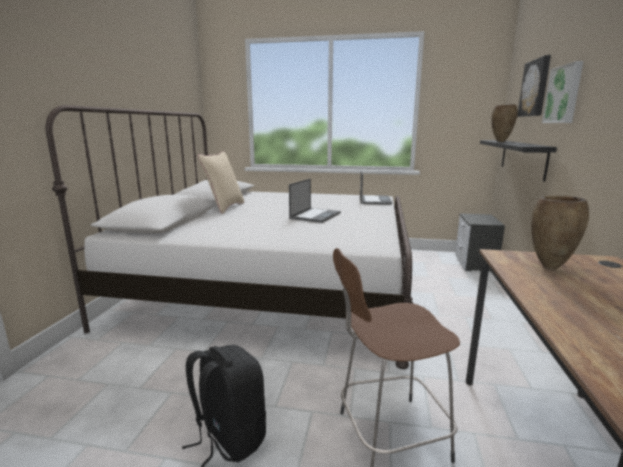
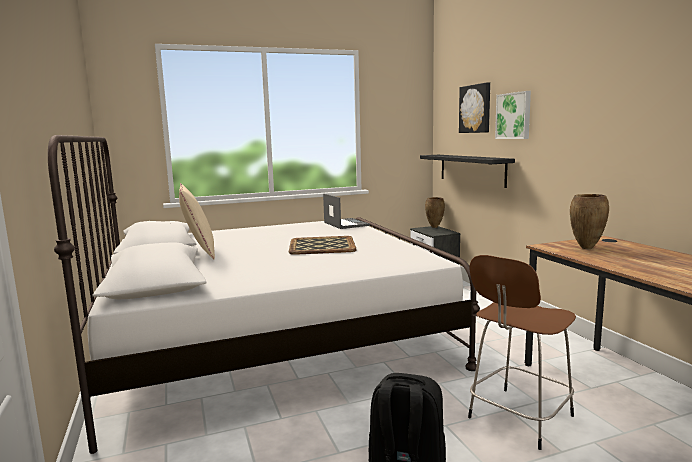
camera: 30 degrees left, 5 degrees down
laptop [289,179,341,223] -> tray [289,236,357,255]
brown vase [491,105,518,142] -> brown vase moved to [425,197,445,228]

